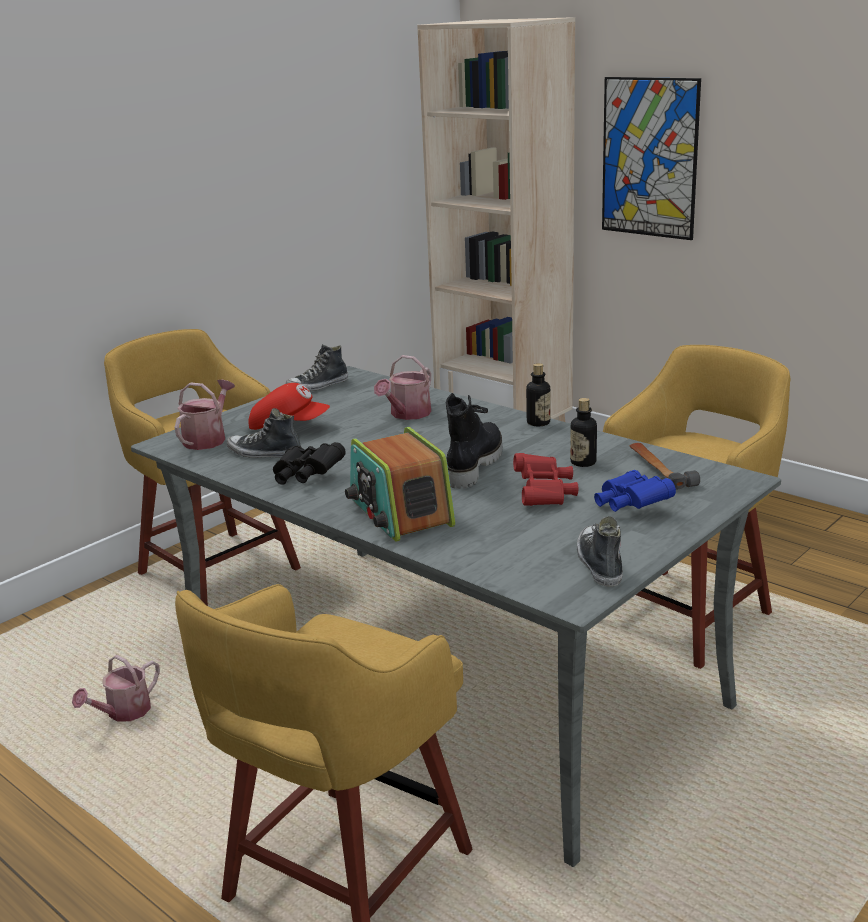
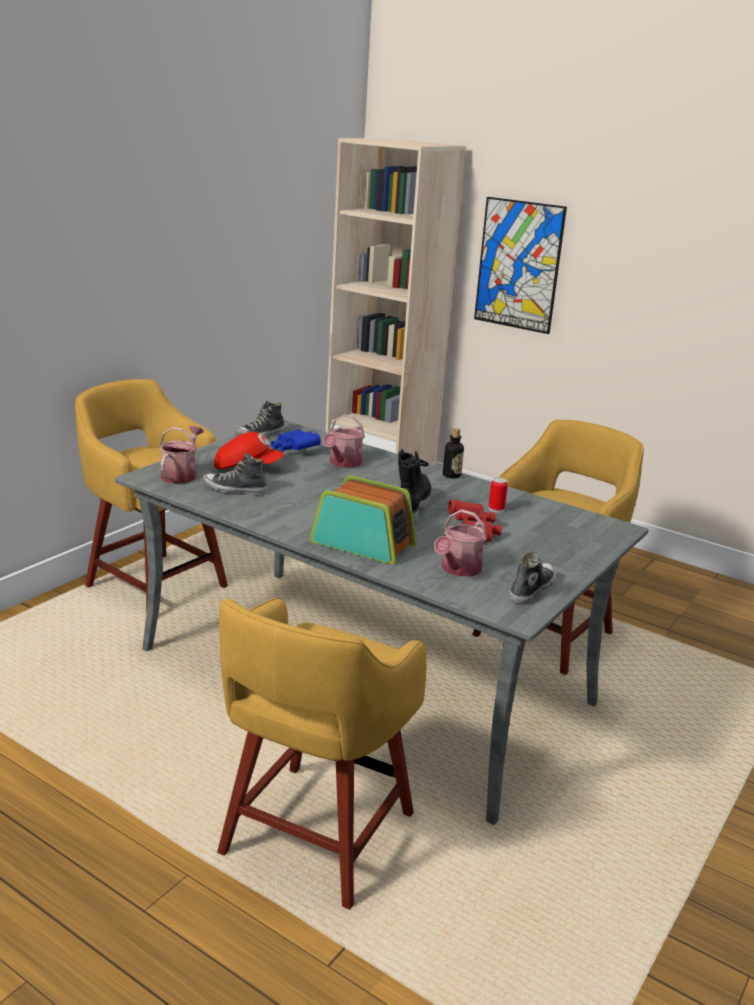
camera: 10 degrees left, 0 degrees up
watering can [72,655,160,722] -> watering can moved to [434,509,487,576]
black binoculars [273,442,346,485] -> none
radio [345,427,455,542] -> radio turned 150 degrees clockwise [310,475,416,565]
bottle [570,398,597,467] -> can [489,477,508,513]
shoe [577,516,623,586] -> shoe turned 45 degrees clockwise [510,552,556,604]
blue binoculars [594,470,676,512] -> blue binoculars moved to [271,429,321,452]
hammer [630,443,700,490] -> none

